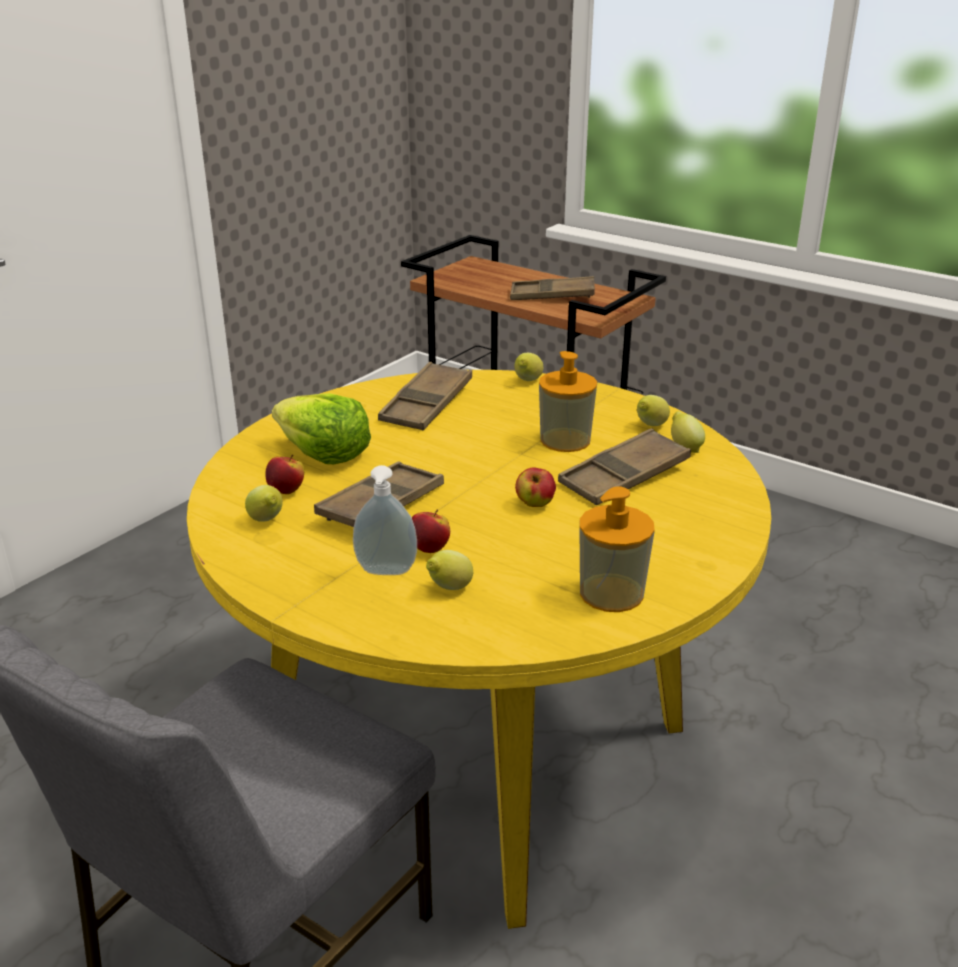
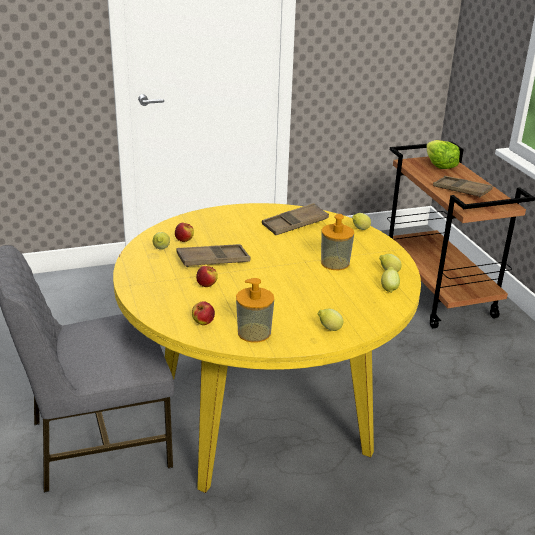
camera: 35 degrees right, 0 degrees up
lettuce [272,393,371,464] -> lettuce moved to [426,140,460,169]
soap dispenser [353,465,417,575] -> none
lemon [426,550,473,590] -> lemon moved to [318,309,343,331]
apple [515,467,556,507] -> apple moved to [192,301,215,325]
brown tray [558,428,691,505] -> none

